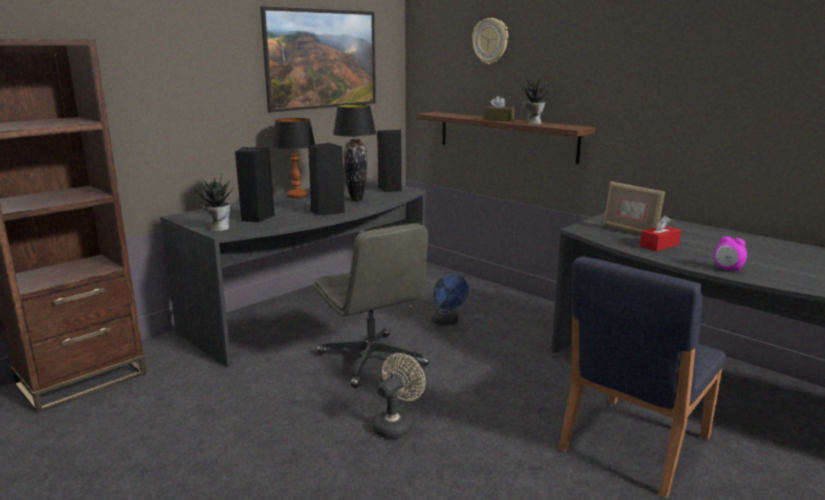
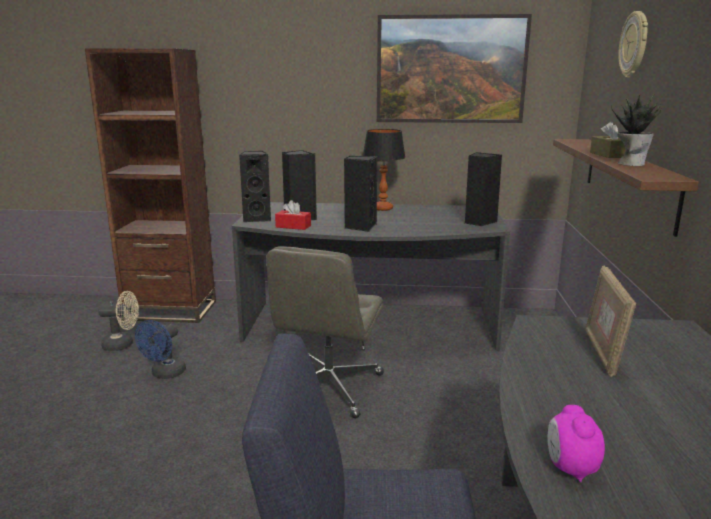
camera: 50 degrees right, 0 degrees up
potted plant [194,173,234,231] -> black speaker [239,151,271,222]
black table lamp [333,104,376,202] -> none
beige fan [373,353,425,439] -> beige fan moved to [98,291,139,351]
blue fan [430,274,468,325] -> blue fan moved to [135,320,186,379]
red tissue box [640,216,681,251] -> red tissue box moved to [275,200,311,230]

